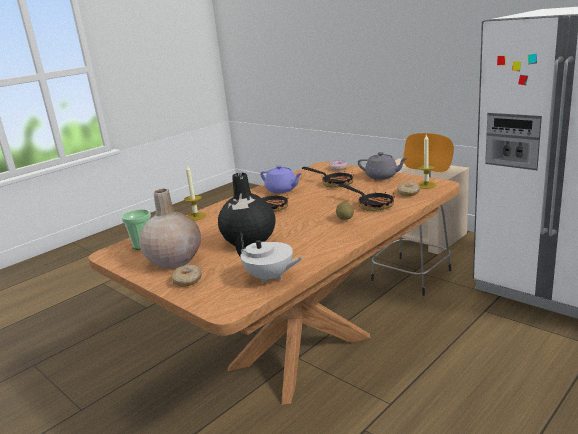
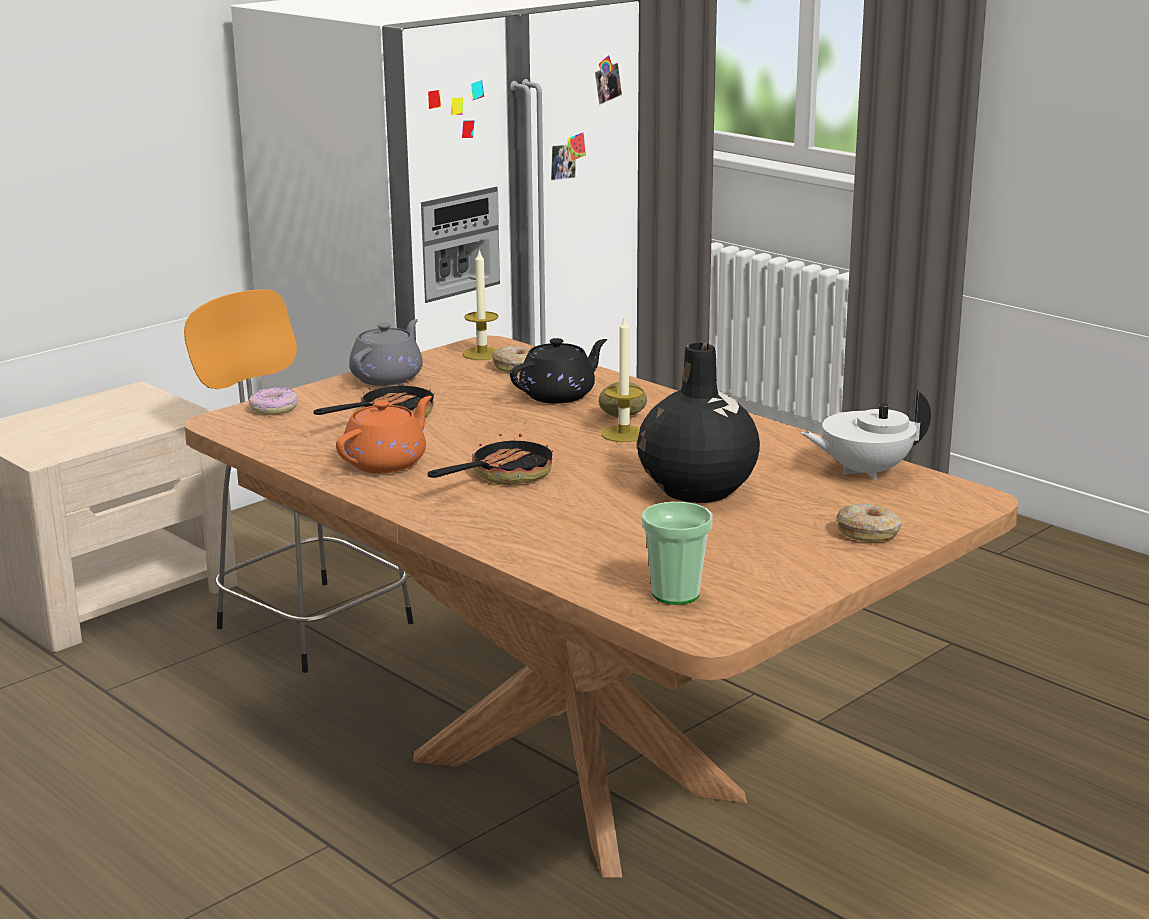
camera: 90 degrees left, 0 degrees up
beige vase [139,189,201,269] -> none
candle [184,165,206,221] -> candle moved to [601,315,644,442]
white teapot [235,232,303,284] -> white teapot turned 135 degrees counterclockwise [800,390,931,480]
purple teapot [260,165,303,193] -> orange teapot [336,396,432,473]
frying pan [339,183,395,211] -> black teapot [510,338,607,404]

